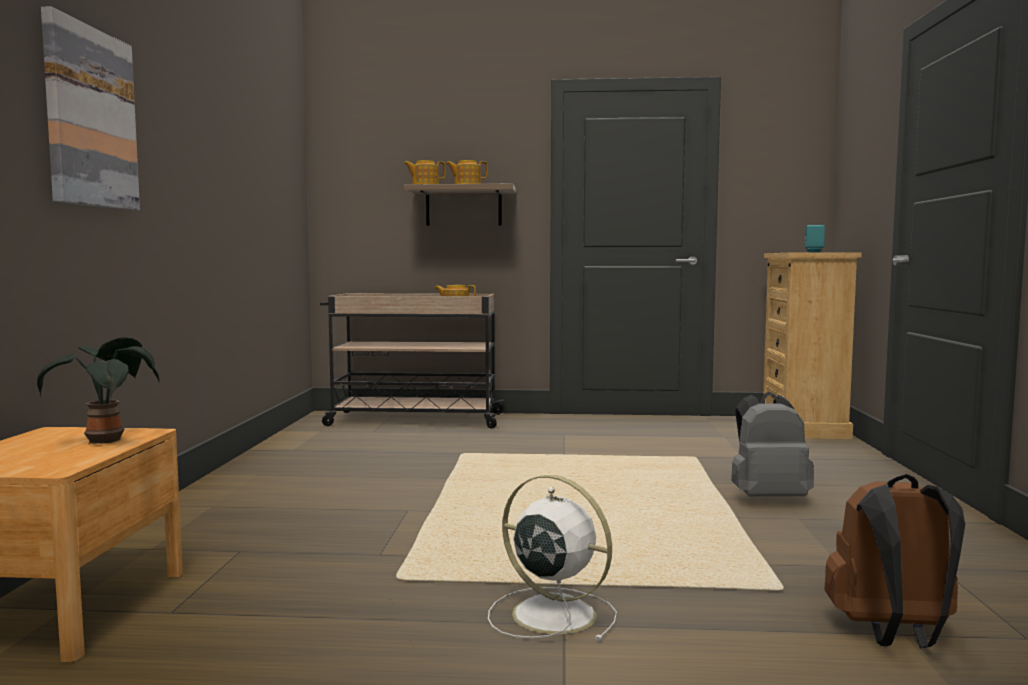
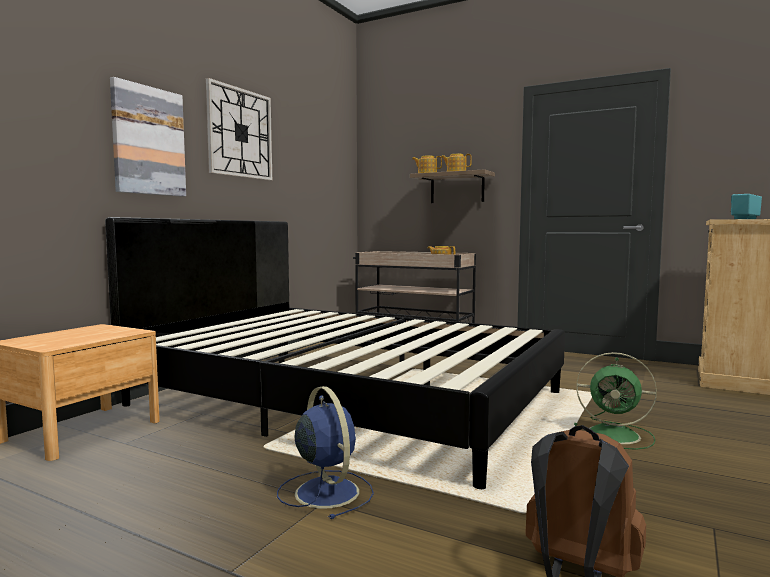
camera: 25 degrees right, 0 degrees up
potted plant [37,337,160,444] -> none
white fan [488,475,617,642] -> blue fan [277,386,374,519]
grey backpack [731,392,814,497] -> green fan [574,352,657,450]
none -> black bed [105,217,565,489]
none -> wall clock [206,78,272,180]

